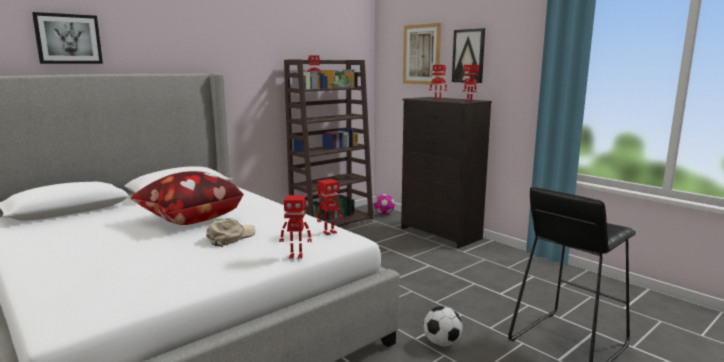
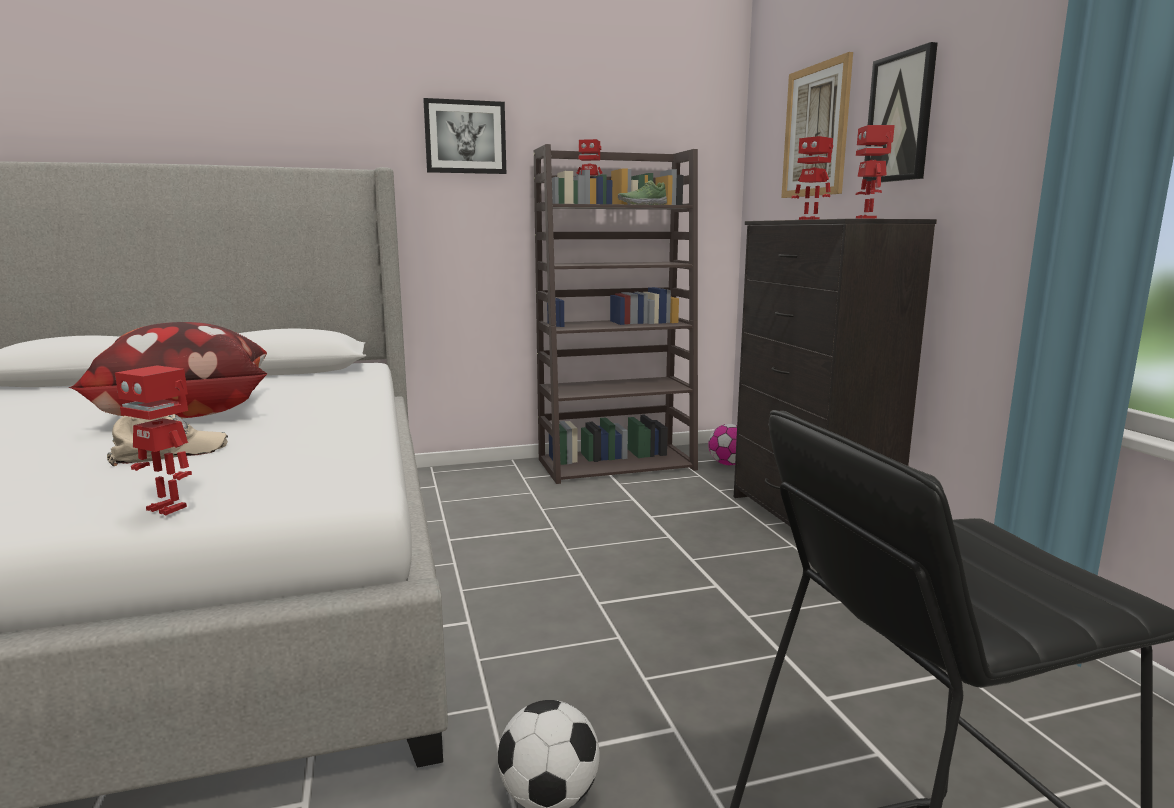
camera: 25 degrees right, 0 degrees up
picture [32,12,103,64] -> picture moved to [423,98,506,174]
toy robot [317,179,343,235] -> none

